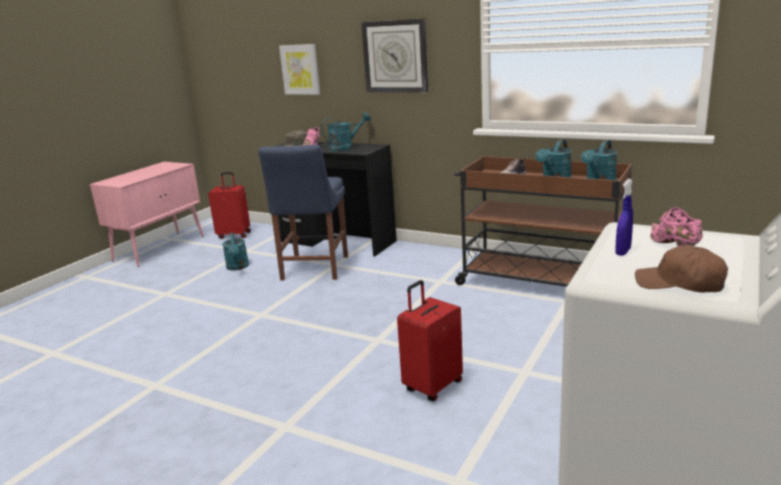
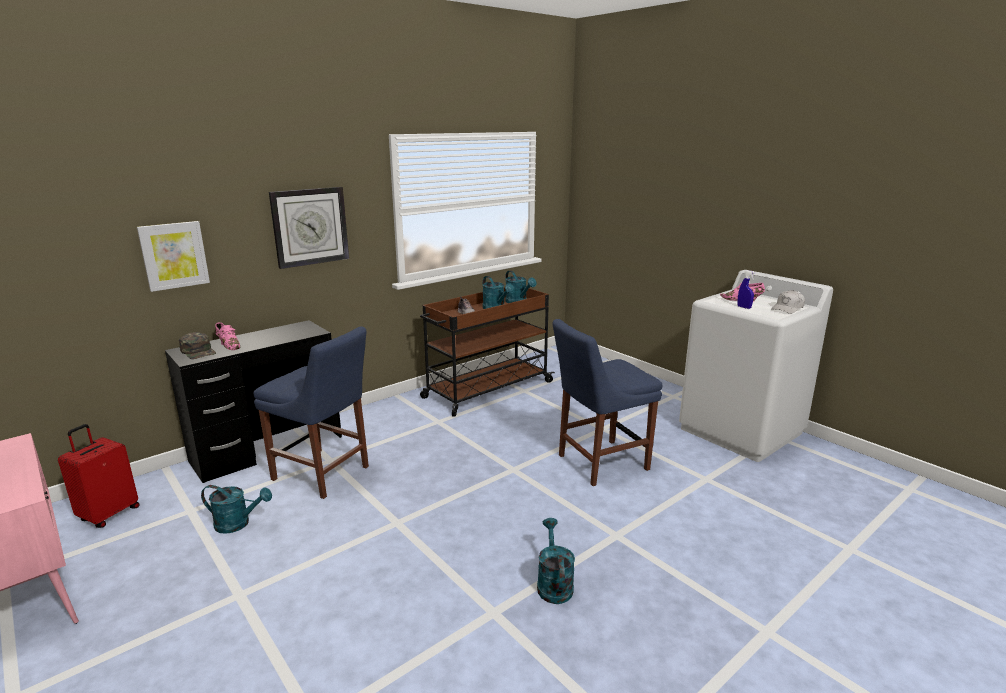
camera: 70 degrees left, 0 degrees up
turquoise watering can [321,112,371,151] -> turquoise watering can moved to [537,518,575,604]
red suitcase [397,280,463,401] -> blue chair [552,319,662,486]
brown cap [635,245,728,293] -> white cap [771,290,805,314]

